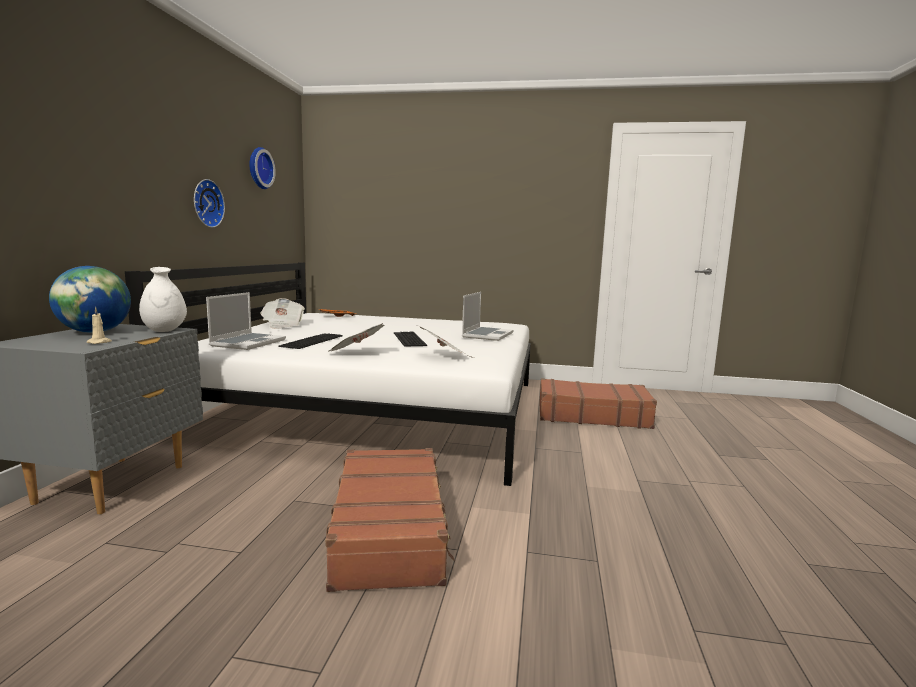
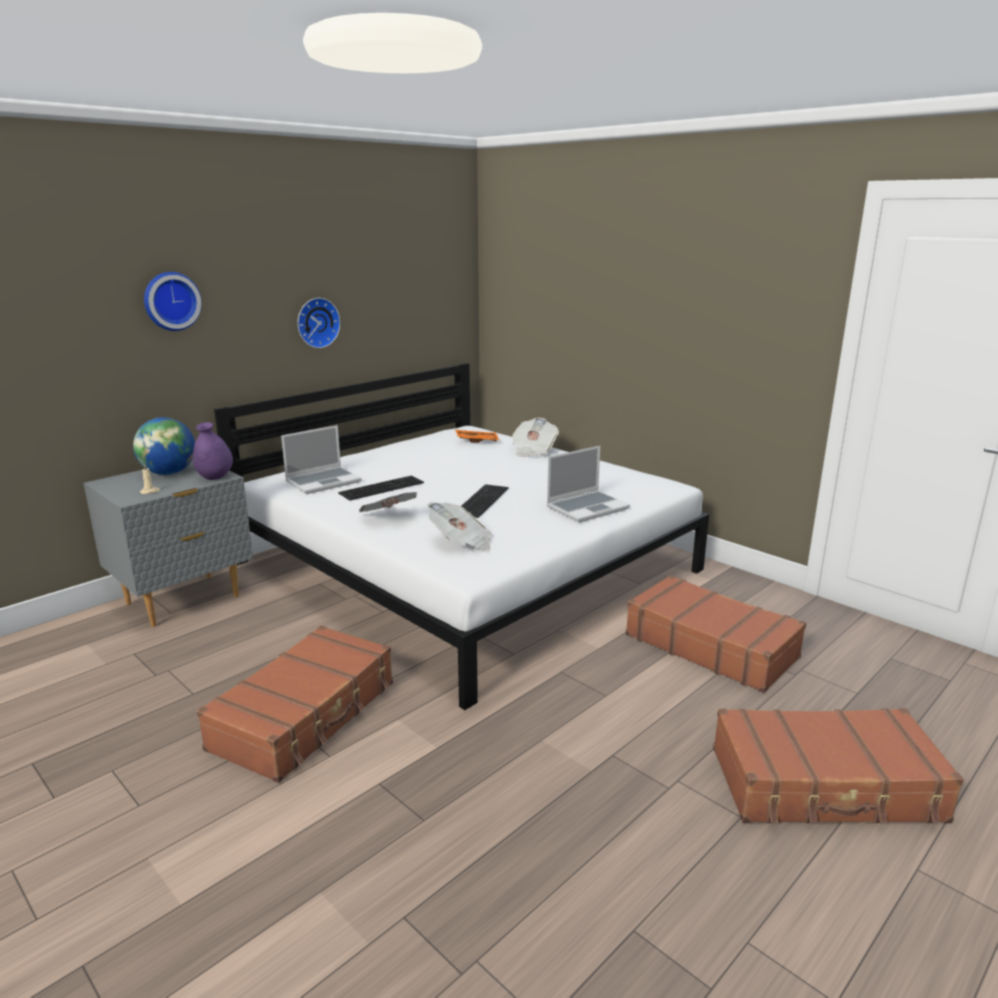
camera: 35 degrees right, 10 degrees up
white vase [139,267,187,332] -> purple vase [193,422,233,480]
wall clock [249,147,276,189] -> wall clock moved to [144,272,202,331]
newspaper [260,298,305,329] -> newspaper moved to [512,418,559,457]
none -> brown suitcase [713,708,964,824]

